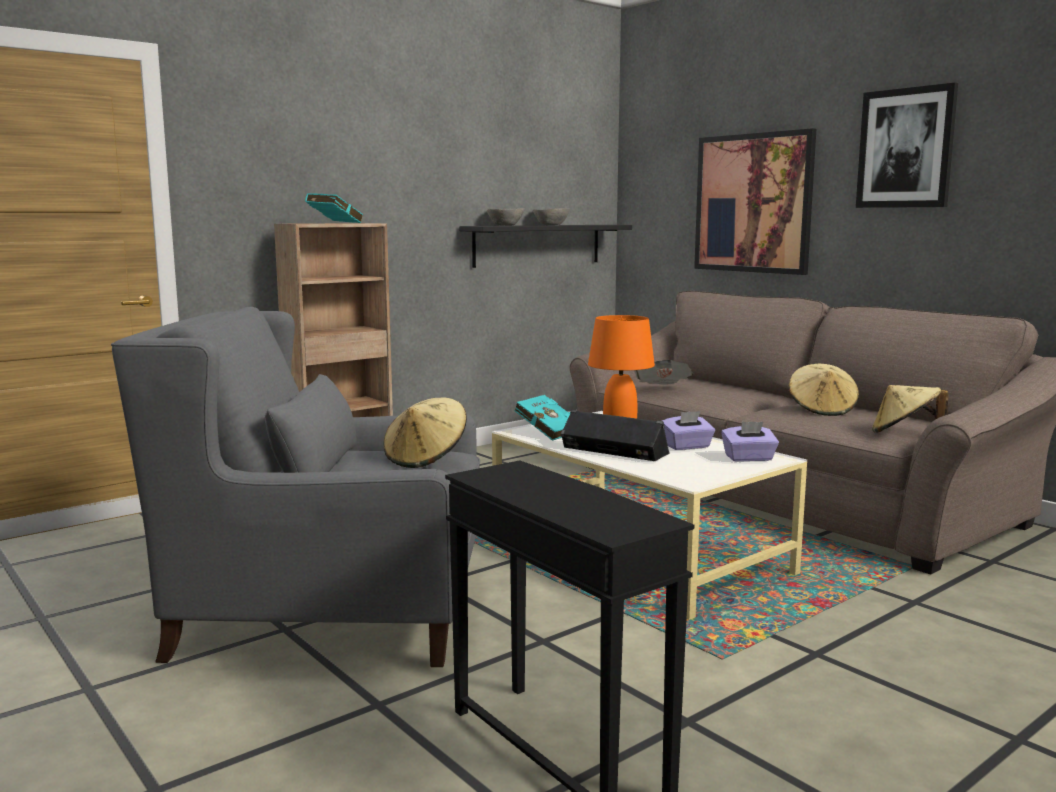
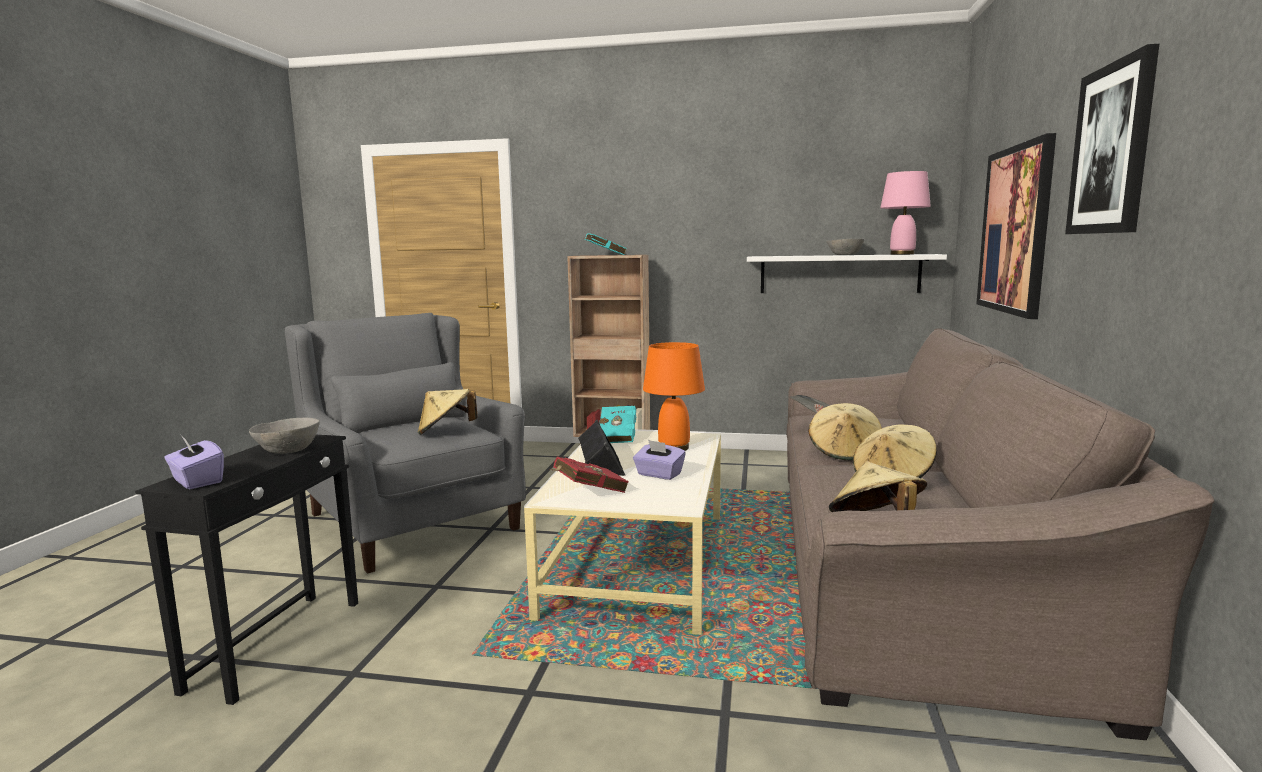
camera: 50 degrees right, 0 degrees up
black shelf [459,225,632,268] -> white shelf [747,254,947,293]
grey bowl [487,208,525,226] -> grey bowl moved to [249,418,320,454]
purple tissue box [721,422,779,462] -> purple tissue box moved to [164,436,224,489]
none -> red book [550,457,629,493]
none -> beige hat [808,403,882,461]
none -> pink table lamp [880,171,931,255]

